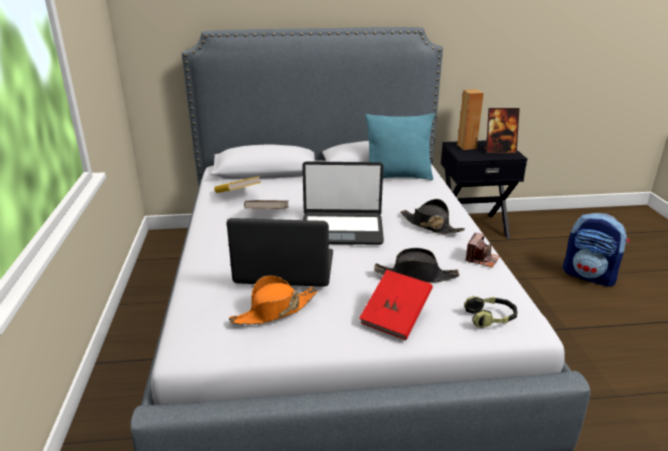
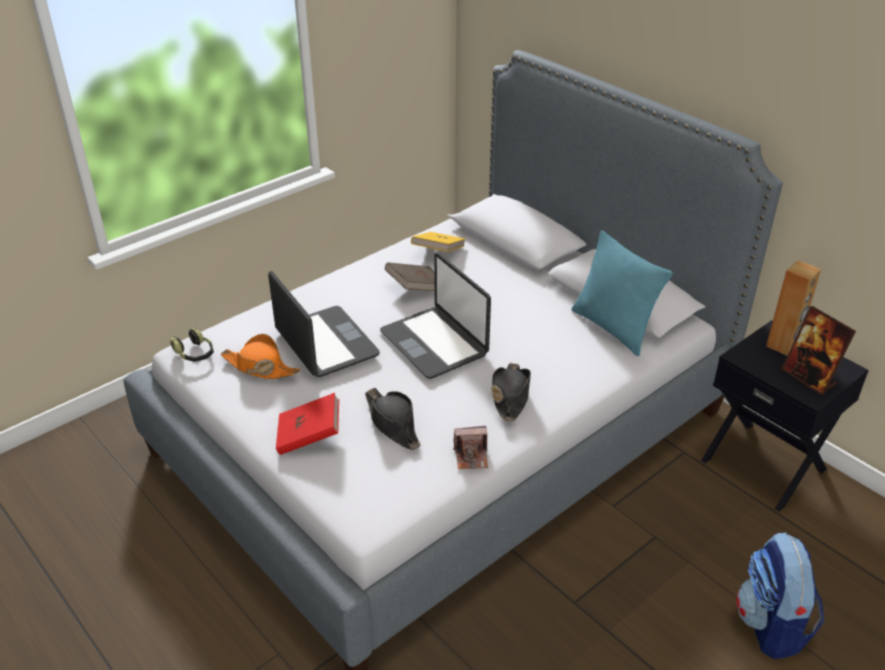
camera: 55 degrees right, 10 degrees up
headphones [464,296,518,328] -> headphones moved to [170,328,214,362]

